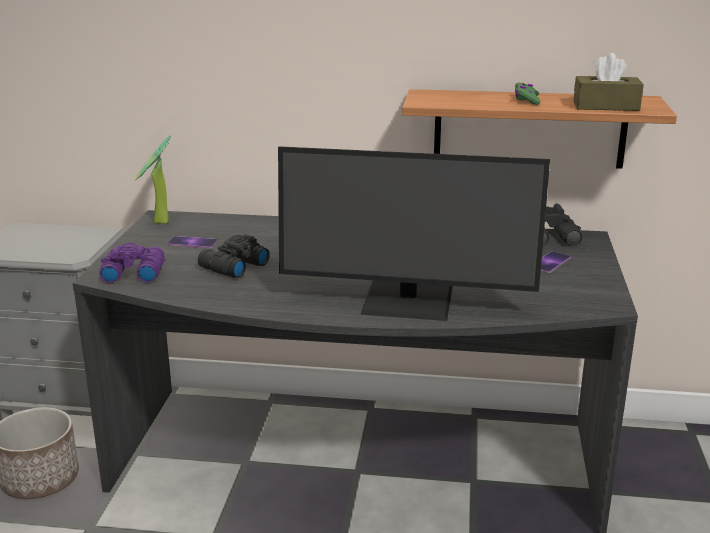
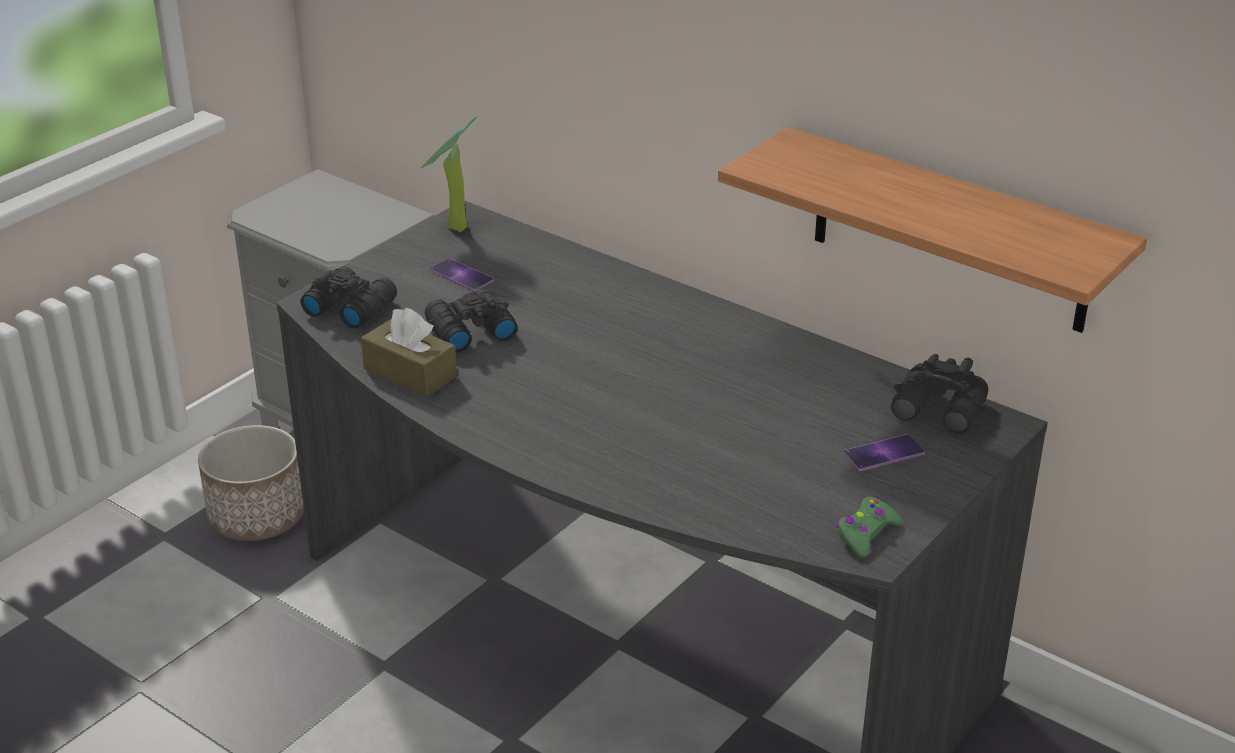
camera: 30 degrees right, 10 degrees up
purple binoculars [99,243,165,283] -> black binoculars [300,266,397,328]
monitor [278,146,550,321] -> none
green game controller [515,83,540,105] -> green game controller moved to [836,496,902,558]
brown tissue box [573,53,644,111] -> brown tissue box moved to [361,308,457,397]

